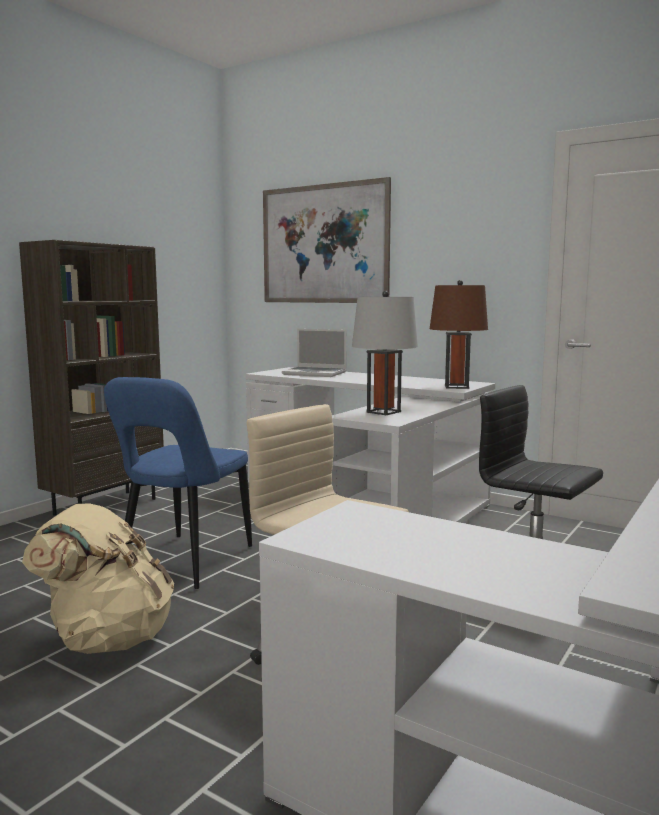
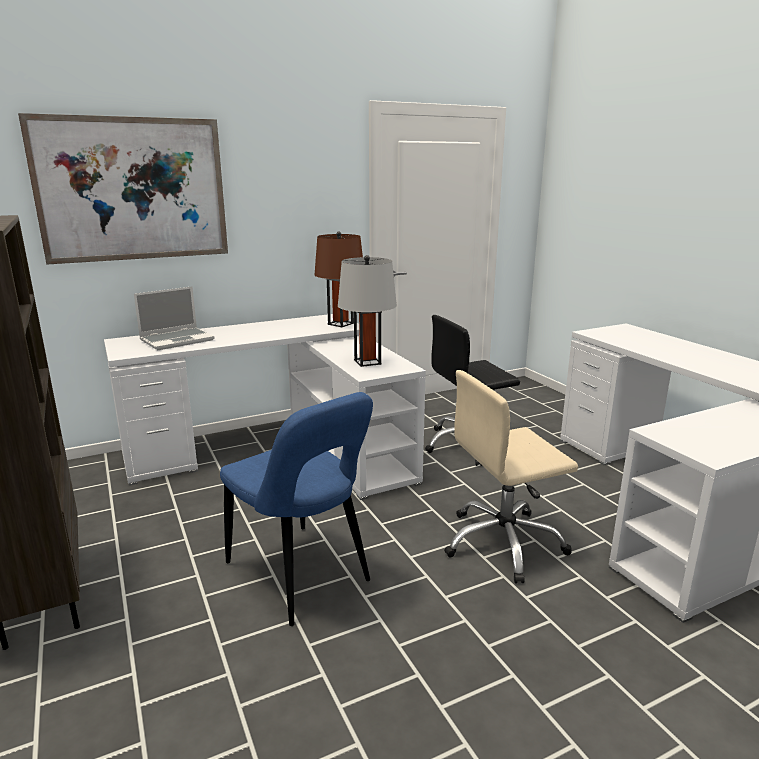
camera: 60 degrees left, 10 degrees up
beige backpack [22,503,174,654] -> none

